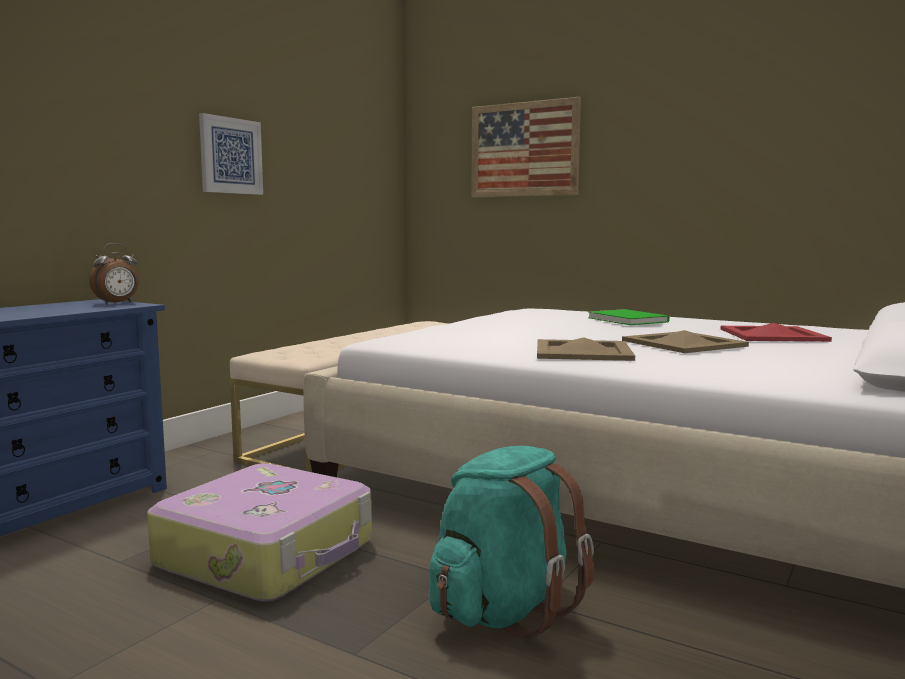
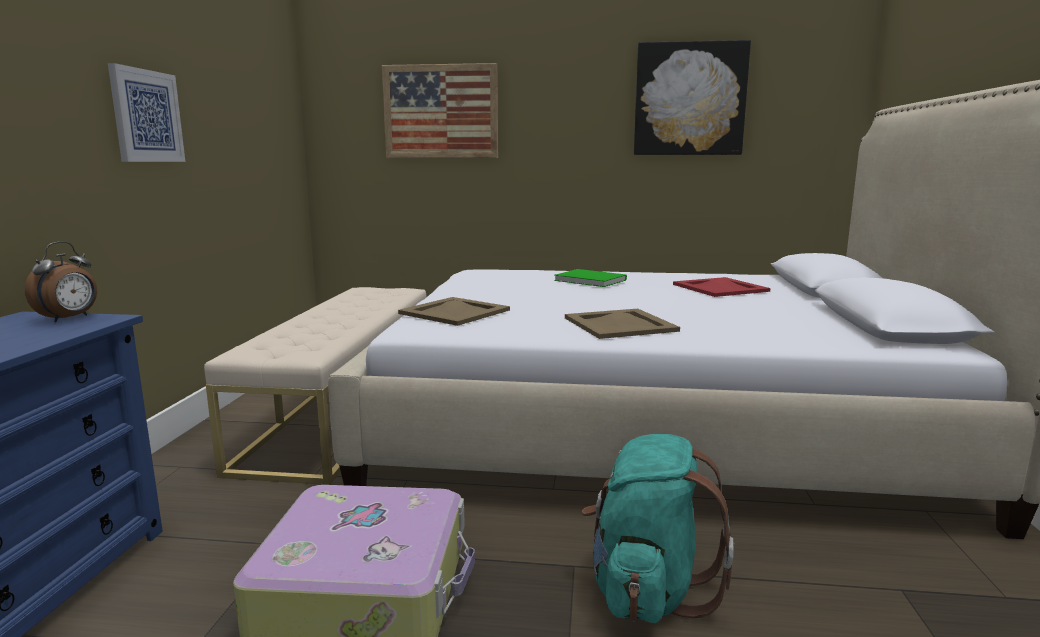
camera: 25 degrees left, 5 degrees up
beige tray [622,330,749,353] -> beige tray moved to [398,297,510,326]
none -> picture [634,40,751,155]

